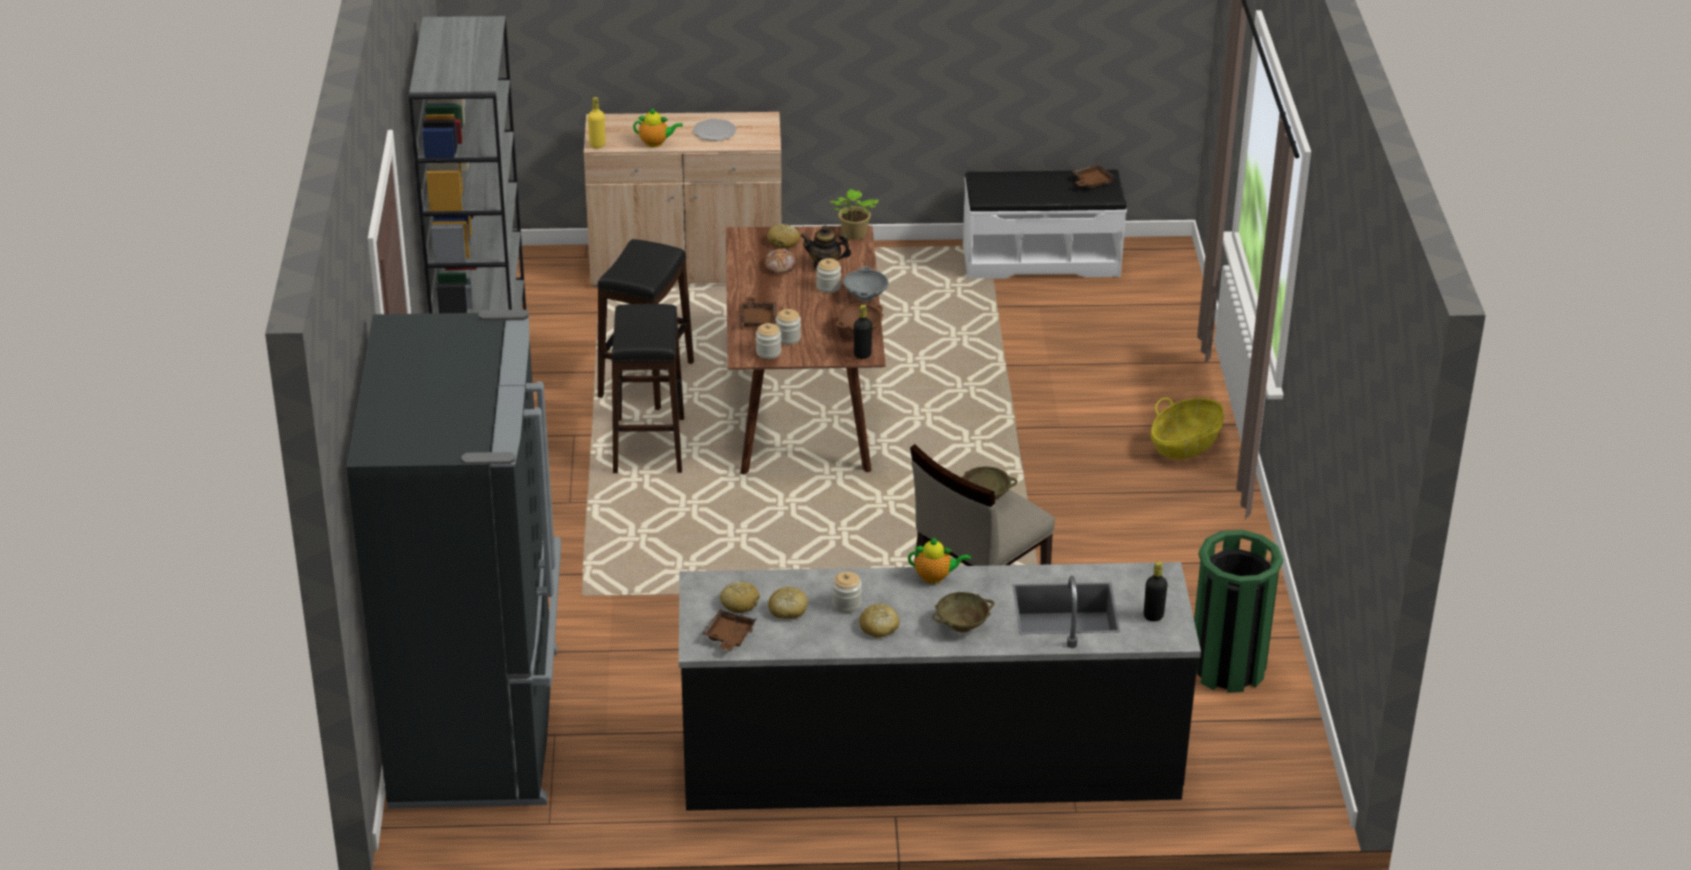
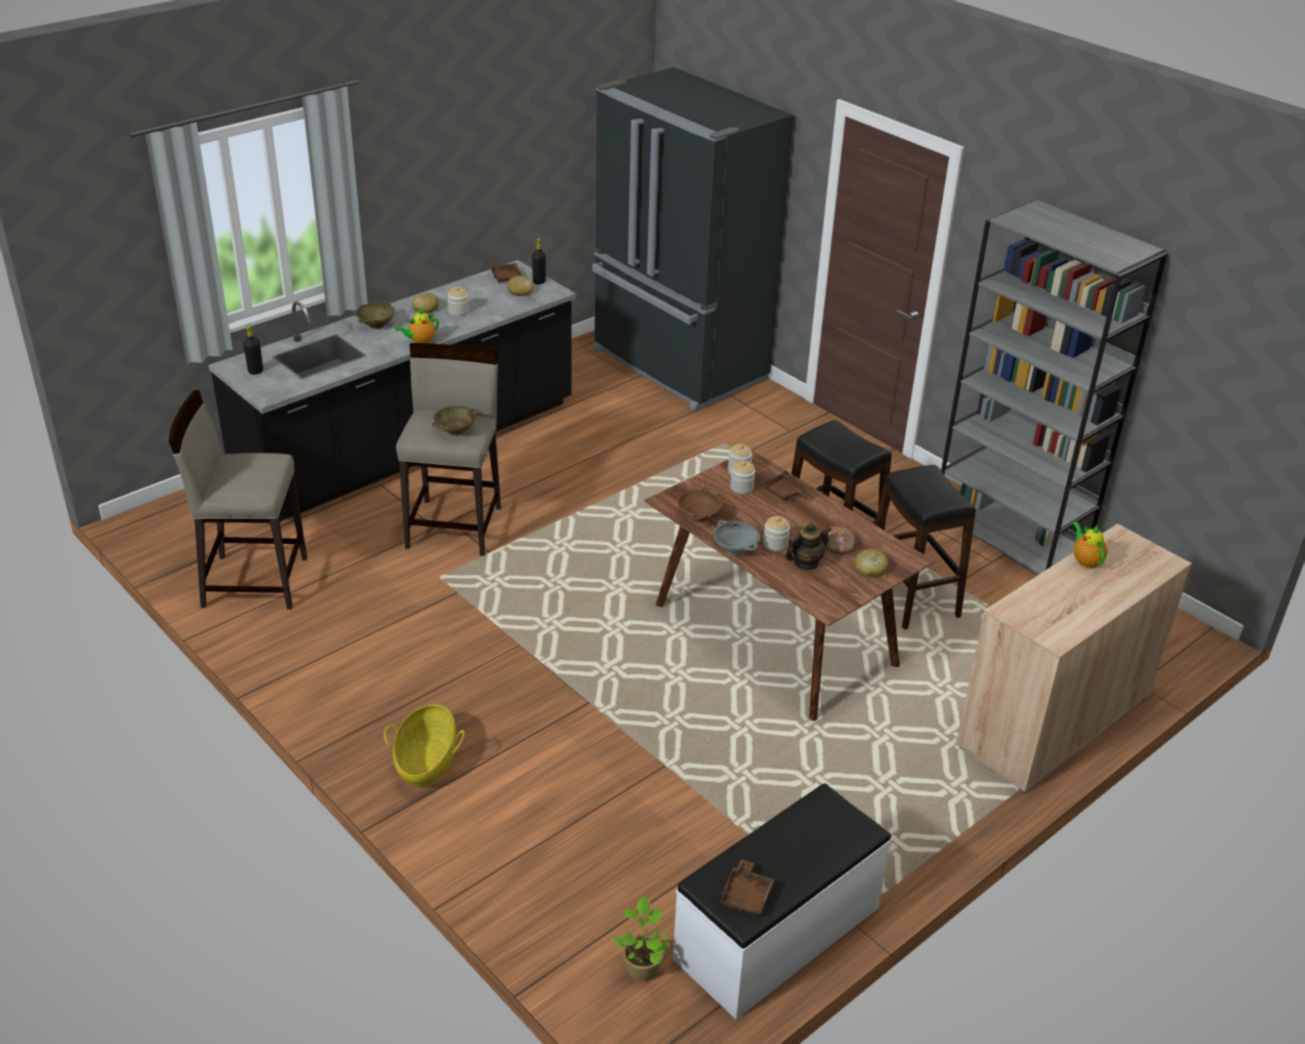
camera: 140 degrees right, 0 degrees up
yellow bottle [588,97,605,148] -> none
teapot [633,108,683,147] -> teapot turned 105 degrees clockwise [1073,522,1108,569]
plate [693,119,737,141] -> none
bread [768,587,808,619] -> none
potted plant [830,189,878,240] -> potted plant moved to [612,896,671,982]
black bottle [854,305,872,359] -> black bottle moved to [532,239,546,284]
green trash can [1194,530,1283,693] -> beige stool [169,390,307,610]

